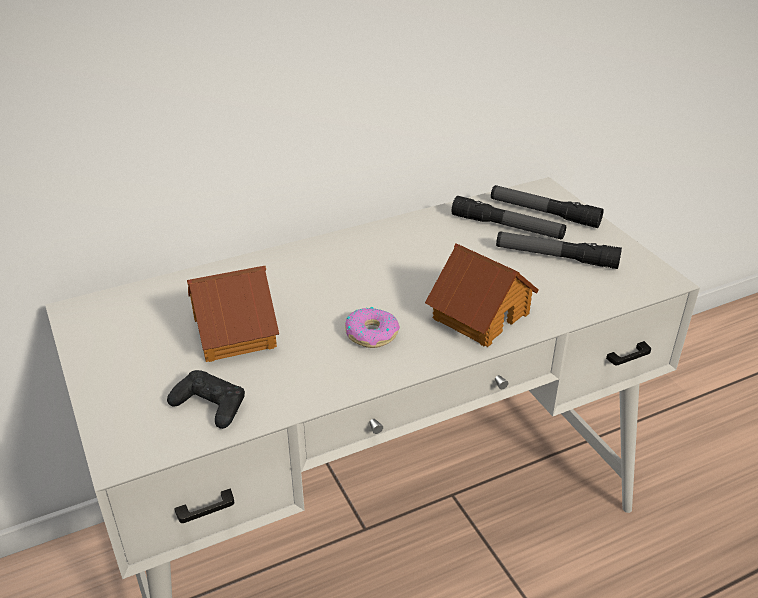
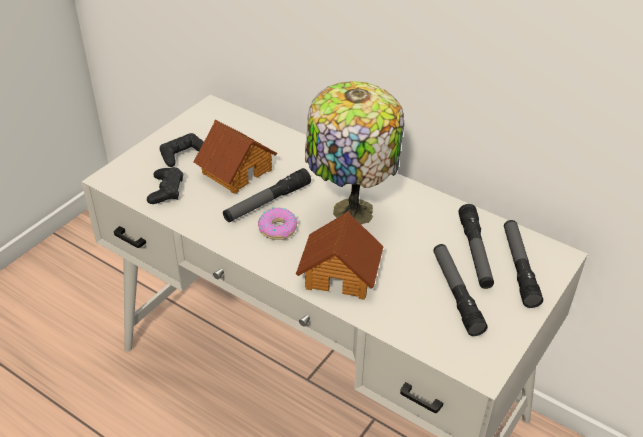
camera: 60 degrees right, 5 degrees up
none -> black game controller [160,133,204,167]
none -> flashlight [223,168,311,222]
none -> table lamp [305,81,404,225]

